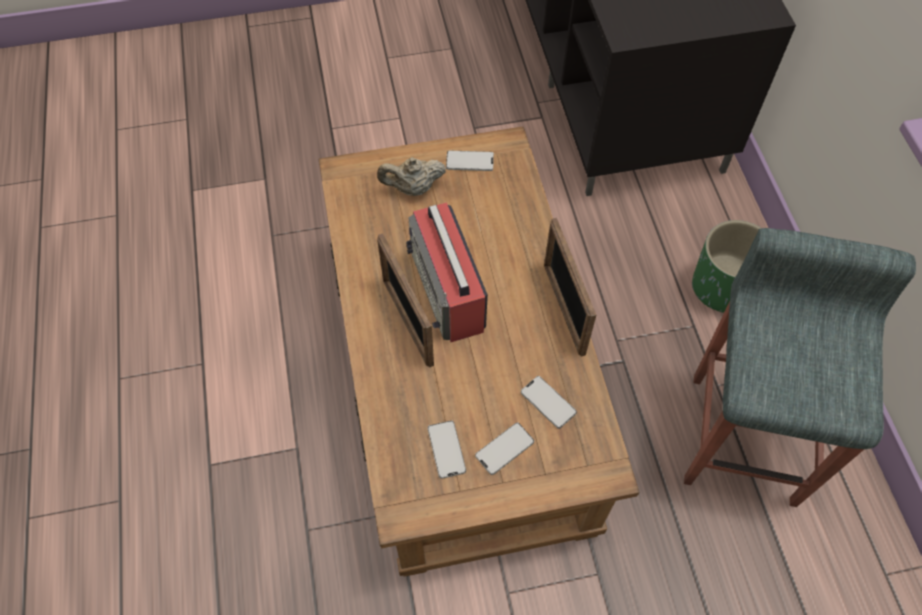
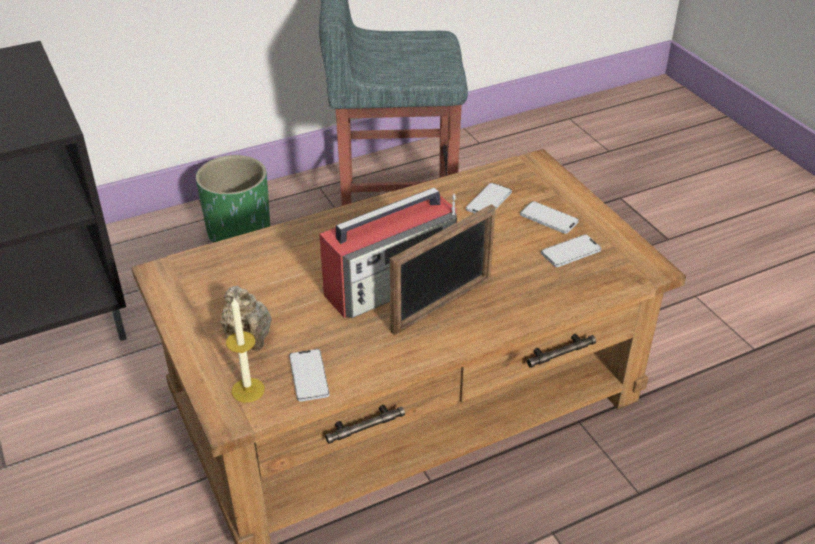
camera: 105 degrees left, 20 degrees down
phone [446,151,494,171] -> phone moved to [289,349,330,402]
picture frame [544,218,596,357] -> none
none -> candle [226,298,265,403]

